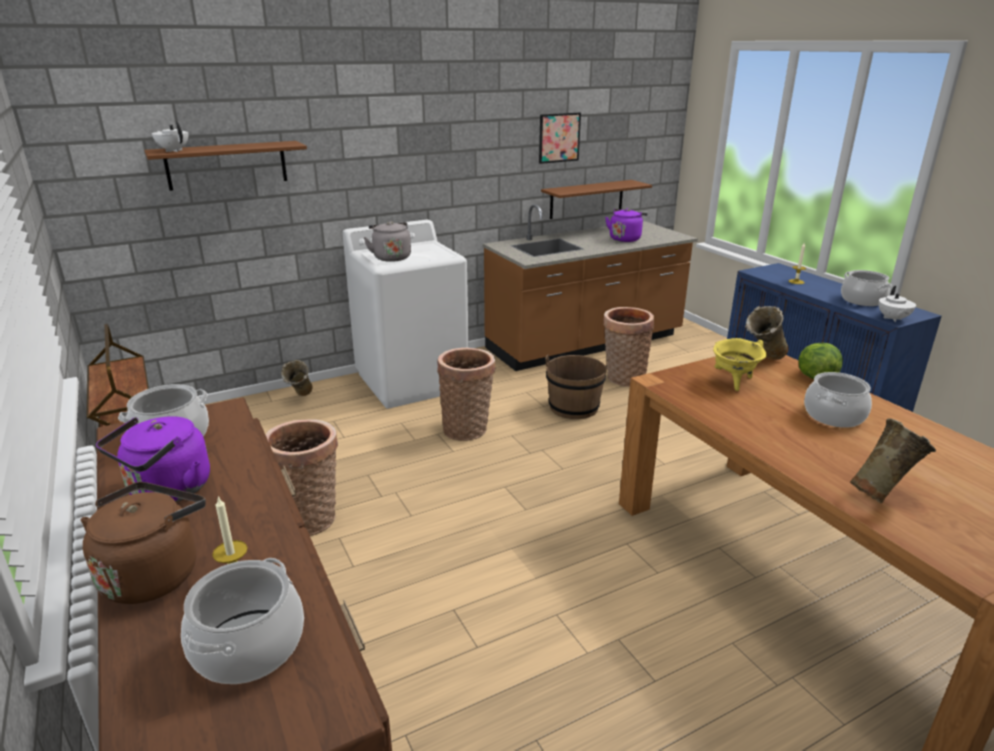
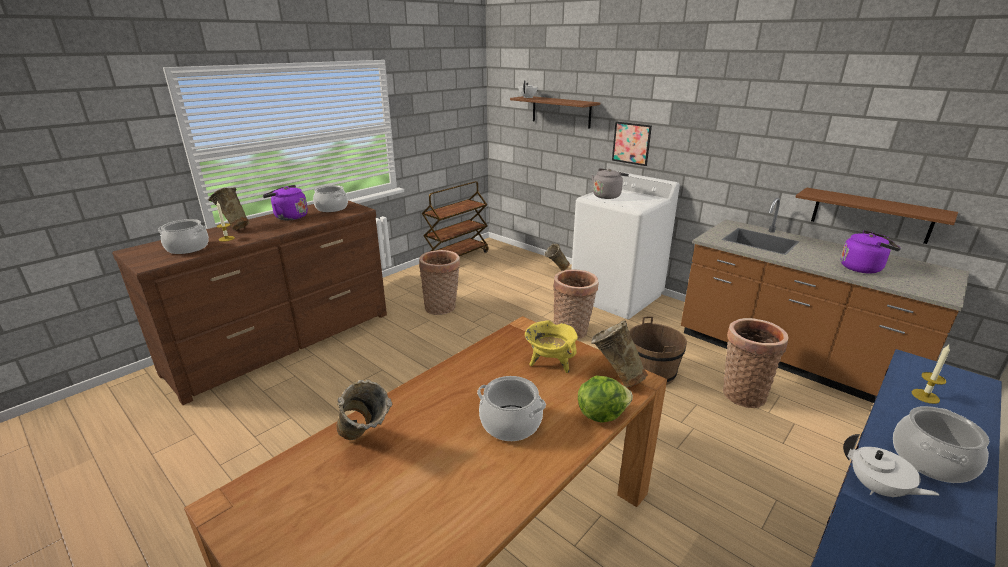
camera: 70 degrees right, 0 degrees up
brown kettle [81,482,206,604] -> beige vase [208,187,250,230]
picture [539,113,581,164] -> picture moved to [612,122,652,166]
white teapot [879,286,916,322] -> white teapot turned 120 degrees counterclockwise [843,434,939,498]

